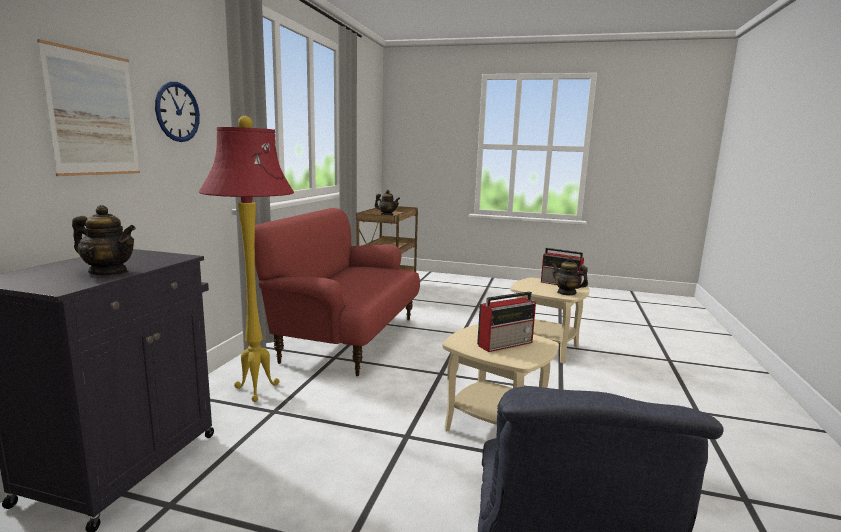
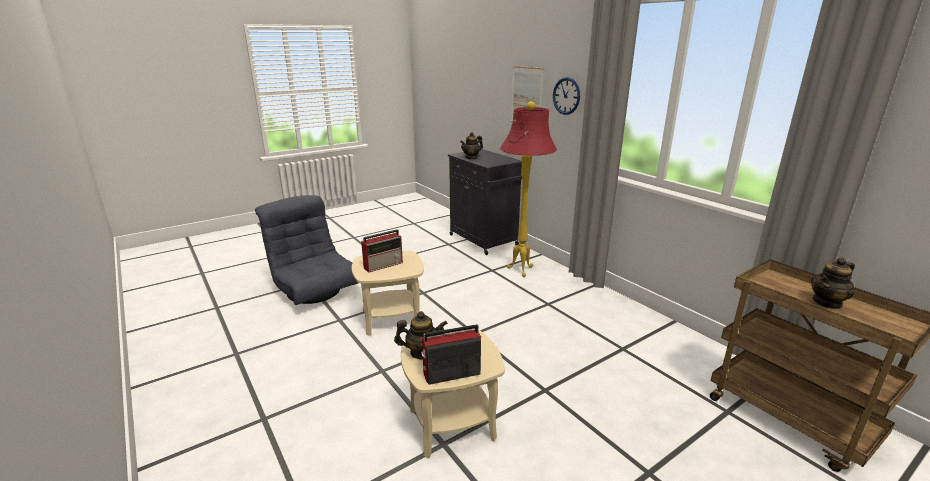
camera: 130 degrees right, 10 degrees up
red sofa [255,208,420,376] -> none
radio [477,291,536,352] -> radio turned 135 degrees counterclockwise [361,229,403,273]

